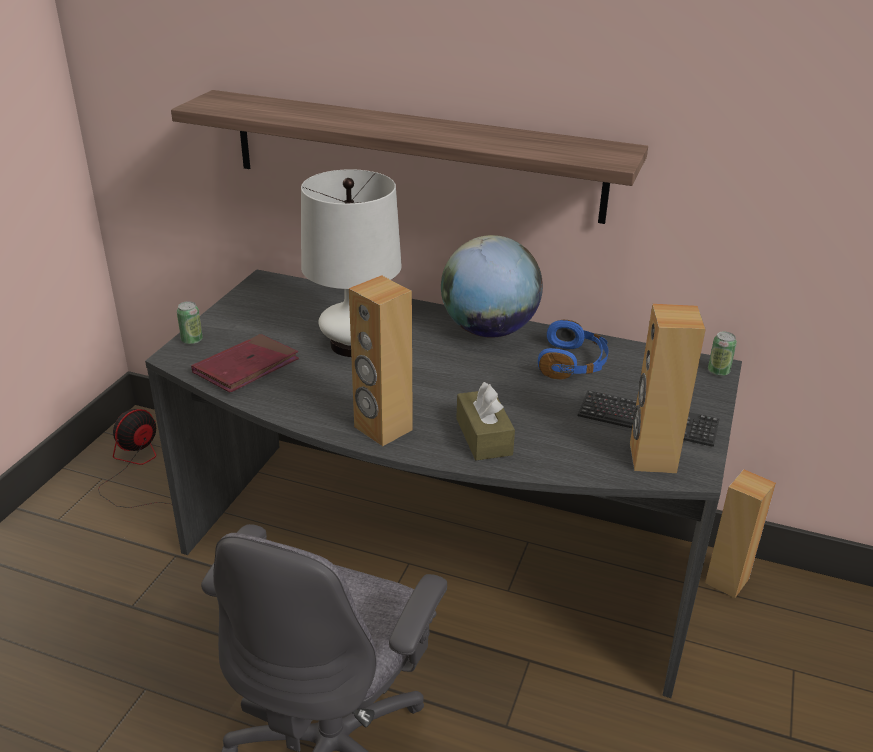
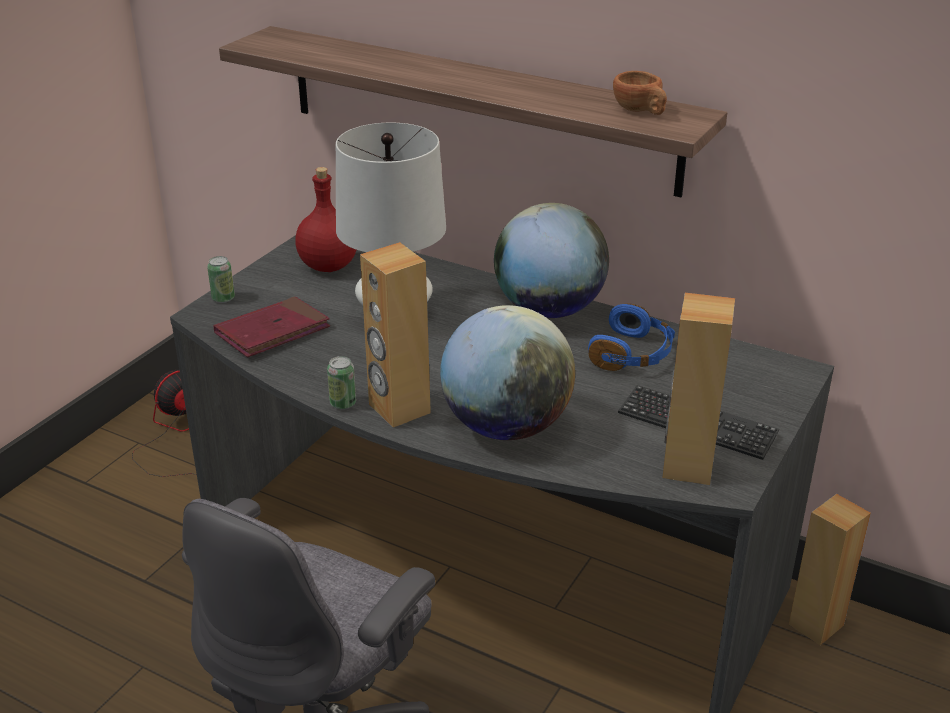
camera: 10 degrees right, 0 degrees up
brown tissue box [456,382,515,461] -> globe [440,305,575,440]
can [708,332,737,376] -> can moved to [327,356,356,409]
none -> red bottle [295,167,357,272]
none -> brown cup [613,71,667,115]

